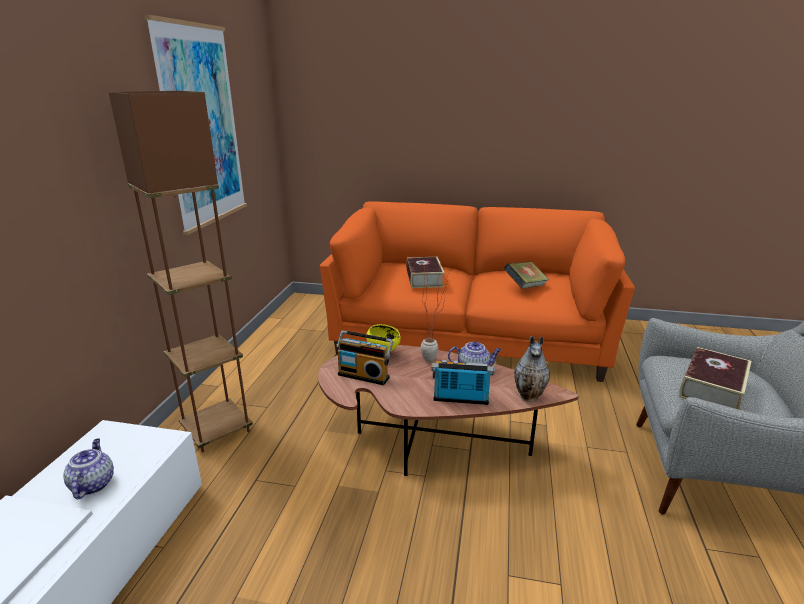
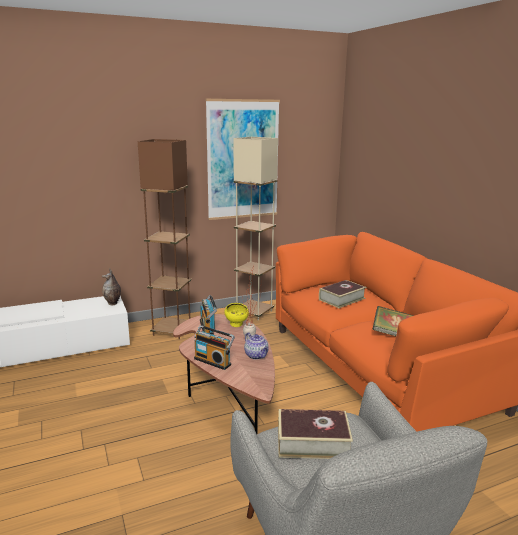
camera: 55 degrees right, 5 degrees down
teapot [63,439,114,499] -> none
radio [431,360,495,405] -> radio turned 150 degrees clockwise [194,325,235,370]
vase [514,336,550,402] -> vase moved to [102,269,121,305]
none -> beige floor lamp [233,137,278,320]

